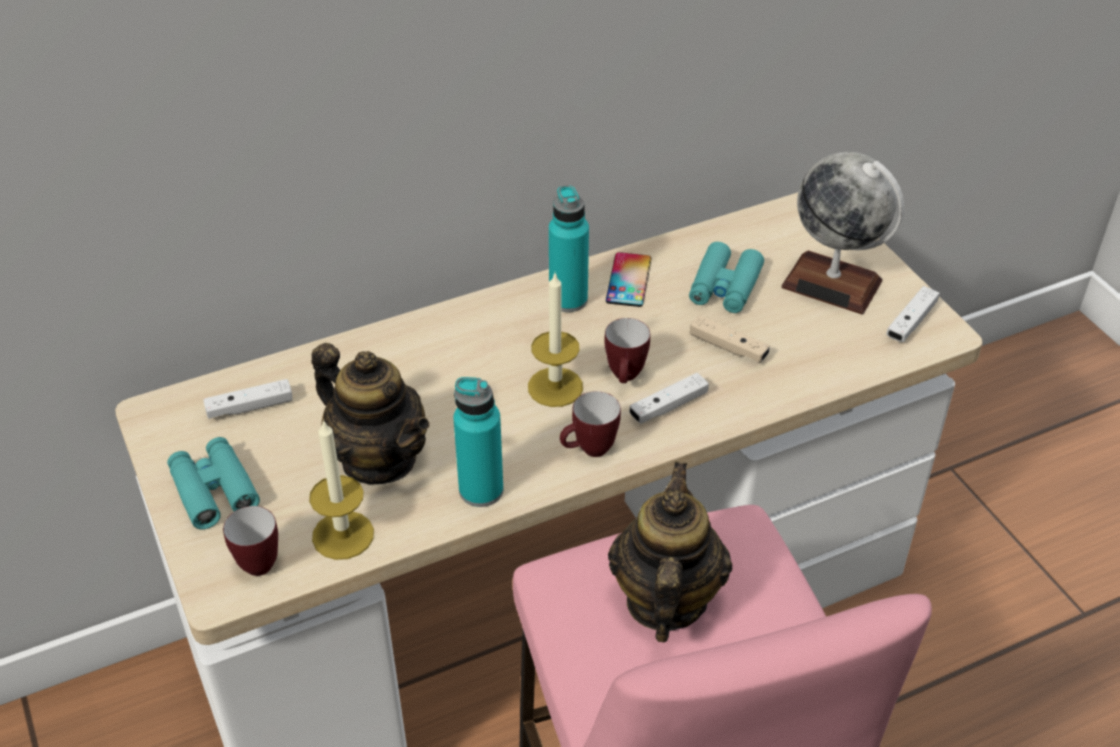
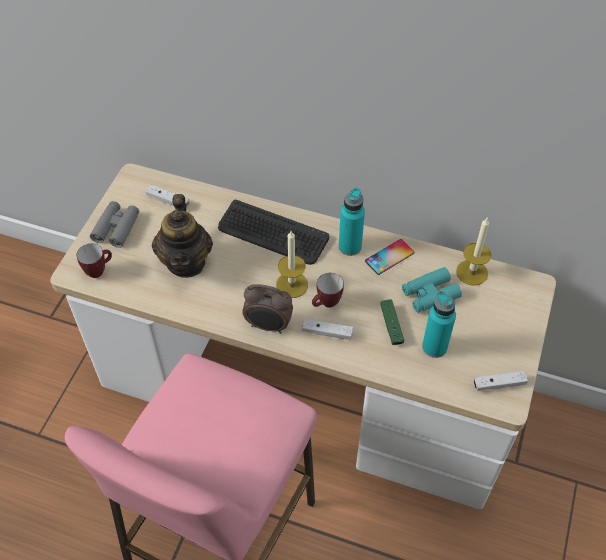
camera: 45 degrees right, 10 degrees up
turquoise binoculars [167,437,260,530] -> grey binoculars [90,201,139,248]
candle [309,419,374,560] -> candle moved to [456,218,491,285]
turquoise bottle [453,377,504,507] -> turquoise bottle moved to [422,291,456,358]
mug [560,391,621,457] -> alarm clock [242,284,293,334]
teapot [608,461,732,642] -> none
beige game controller [690,315,770,363] -> green game controller [380,299,404,345]
globe [781,152,904,314] -> none
none -> keyboard [218,200,329,265]

